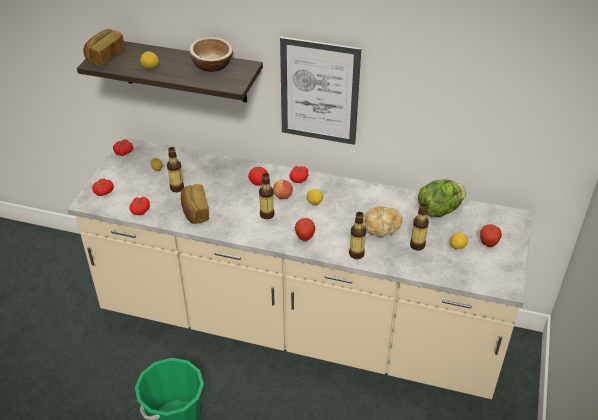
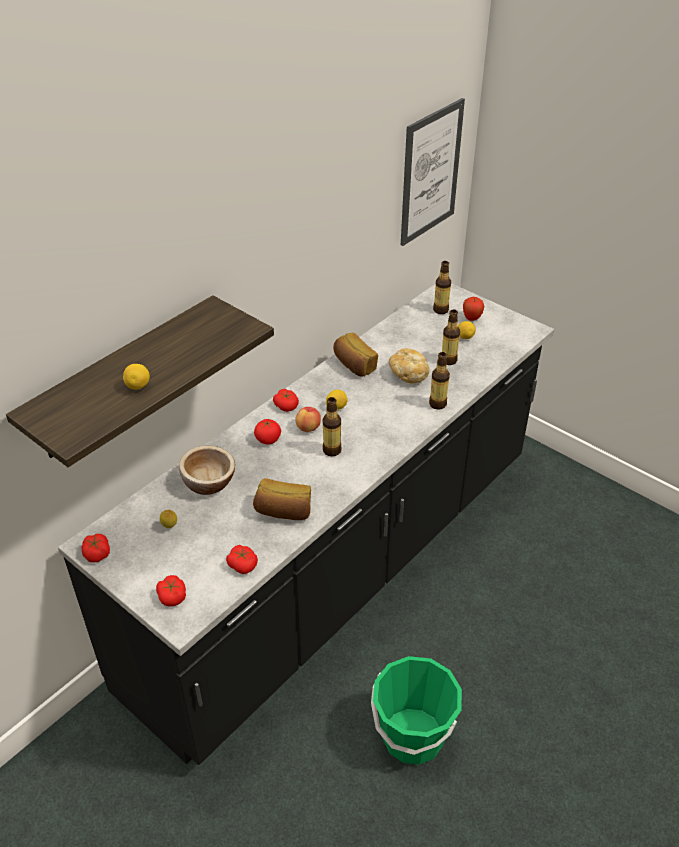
camera: 65 degrees left, 0 degrees up
beige counter [67,137,532,399] -> black counter [58,283,554,765]
bread [84,29,125,66] -> bread moved to [333,333,378,377]
bottle [167,147,184,192] -> bottle moved to [433,261,451,314]
bowl [189,37,233,72] -> bowl moved to [179,446,235,495]
picture [280,37,361,145] -> picture moved to [401,98,465,246]
apple [295,218,315,241] -> none
lettuce [418,179,466,217] -> none

